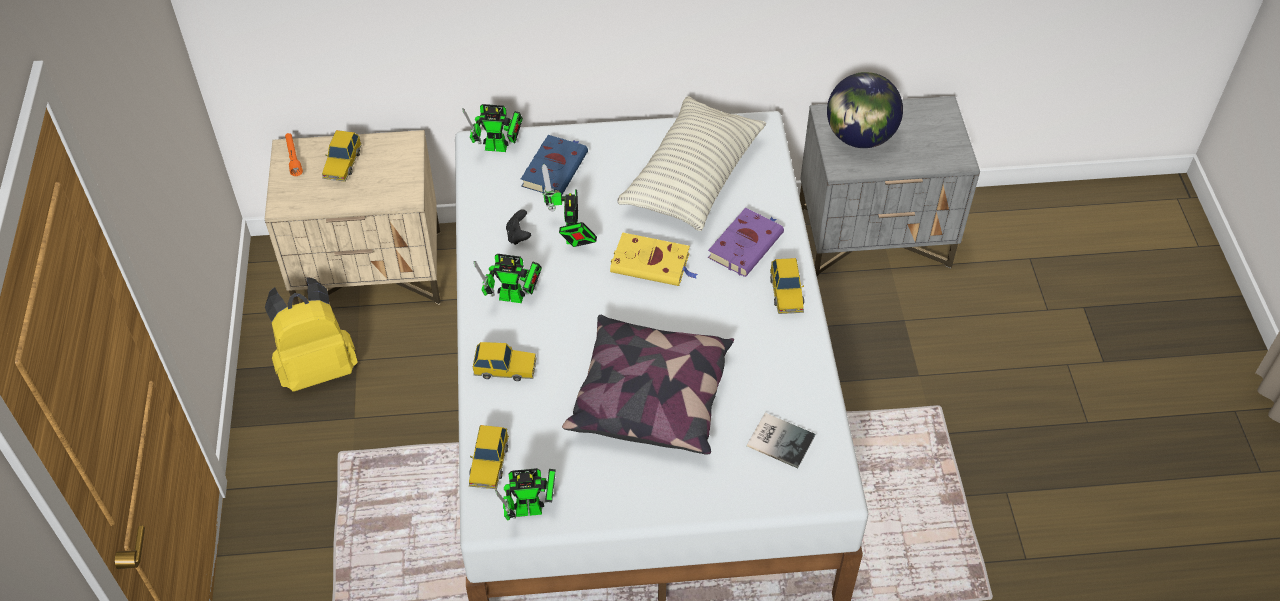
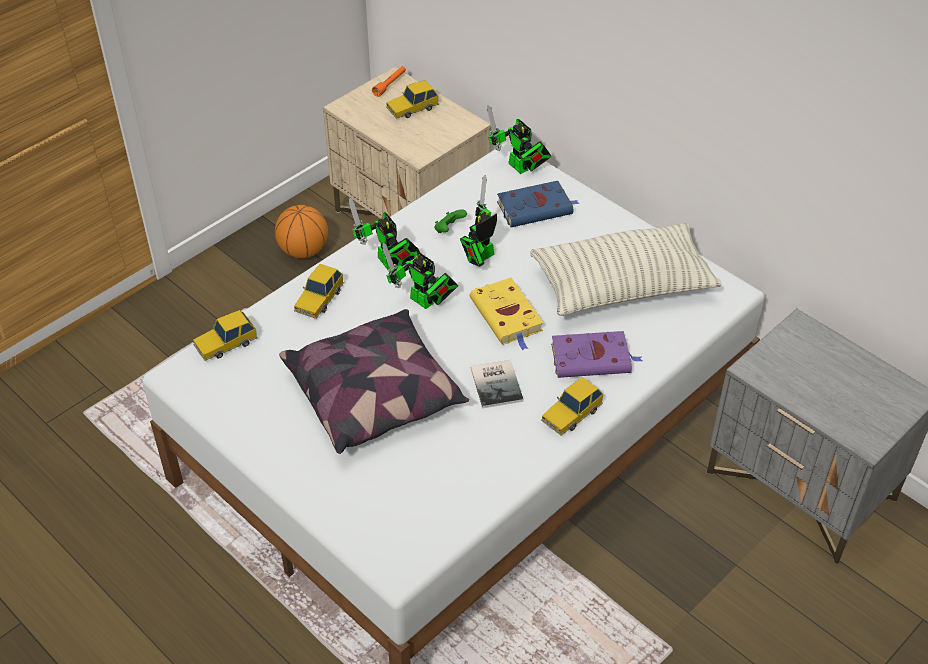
camera: 50 degrees right, 5 degrees down
yellow backpack [265,277,357,392] -> basketball [275,205,328,258]
toy car [473,342,537,381] -> toy car turned 60 degrees clockwise [294,264,344,319]
toy robot [495,468,556,521] -> toy robot moved to [382,243,458,309]
black game controller [506,209,531,245] -> green game controller [434,209,467,233]
book [747,413,815,468] -> book moved to [471,360,524,408]
globe [827,72,903,148] -> none

